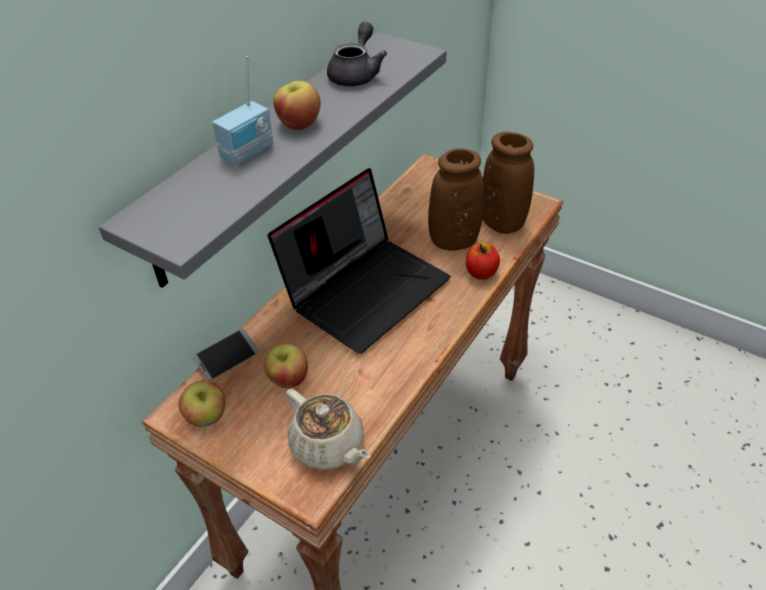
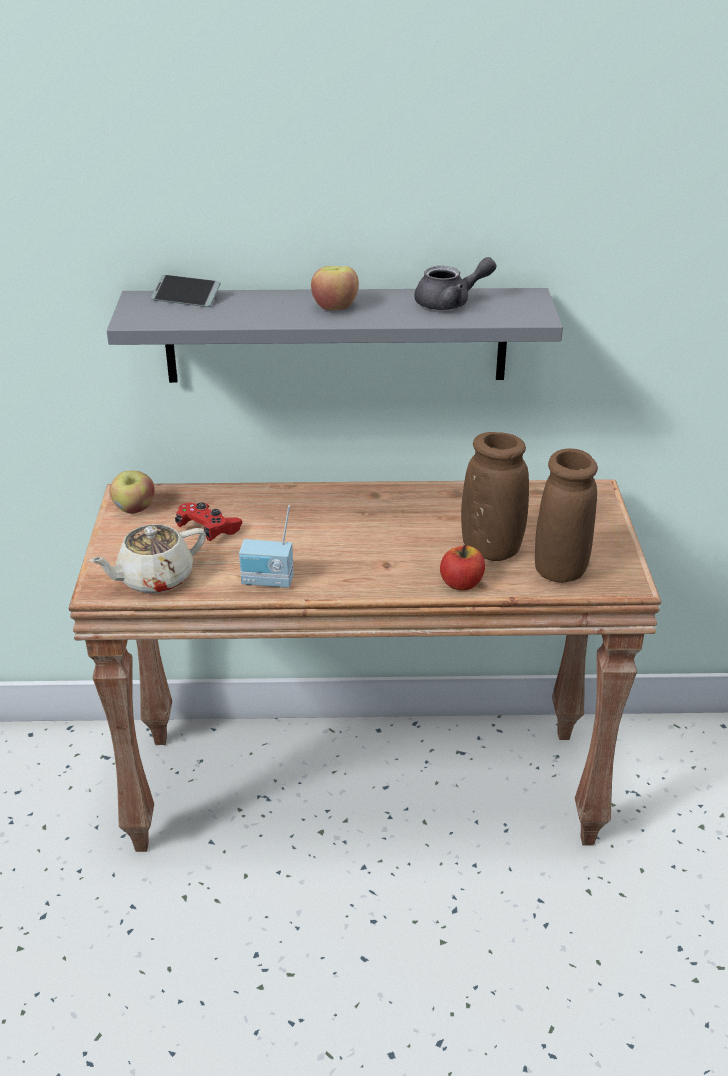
camera: 55 degrees right, 10 degrees down
phone [193,328,259,381] -> phone moved to [151,275,221,307]
radio [212,56,274,165] -> radio moved to [239,505,294,588]
apple [264,344,308,388] -> red game controller [175,502,243,541]
laptop [268,168,451,354] -> none
beige teapot [286,389,370,470] -> beige teapot turned 45 degrees clockwise [89,524,206,593]

